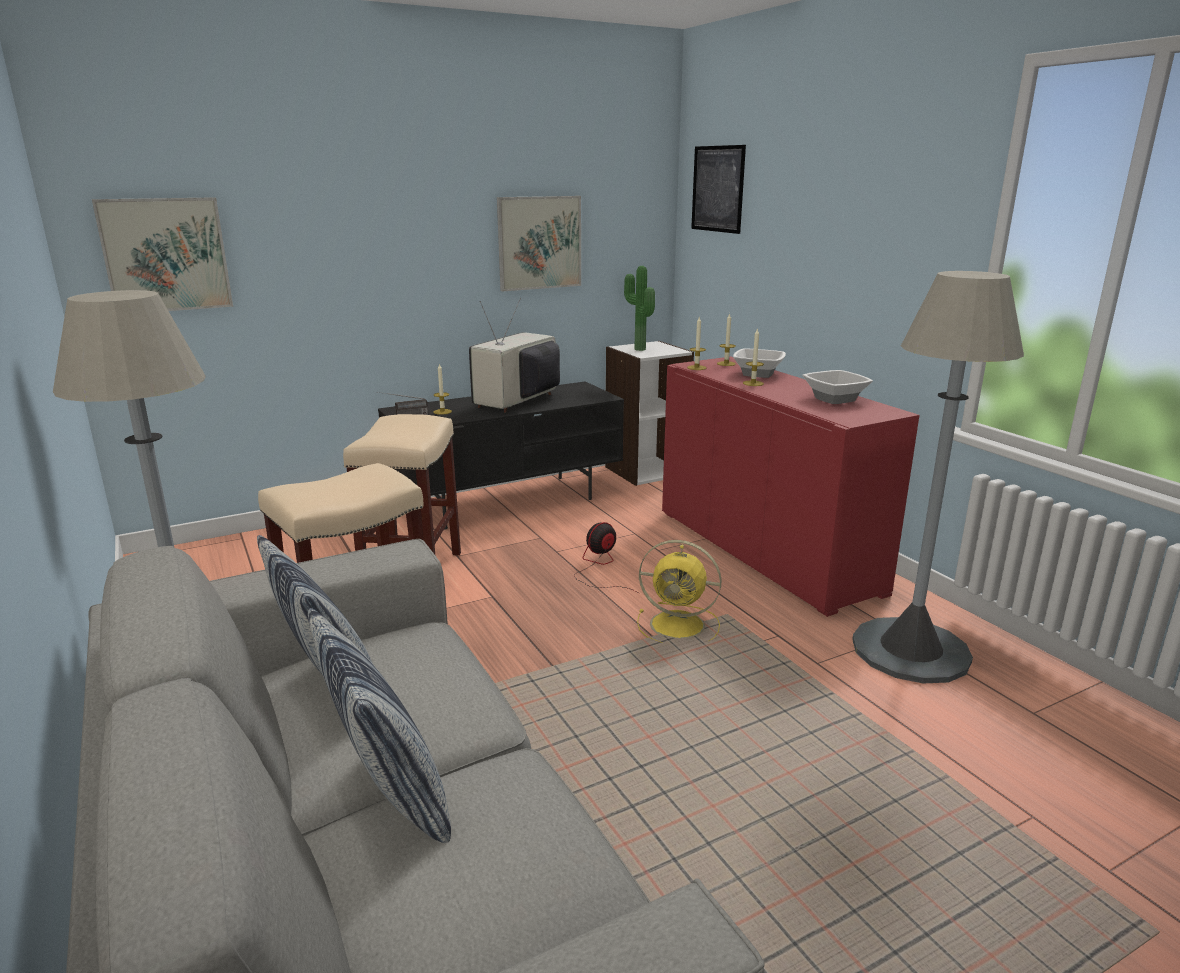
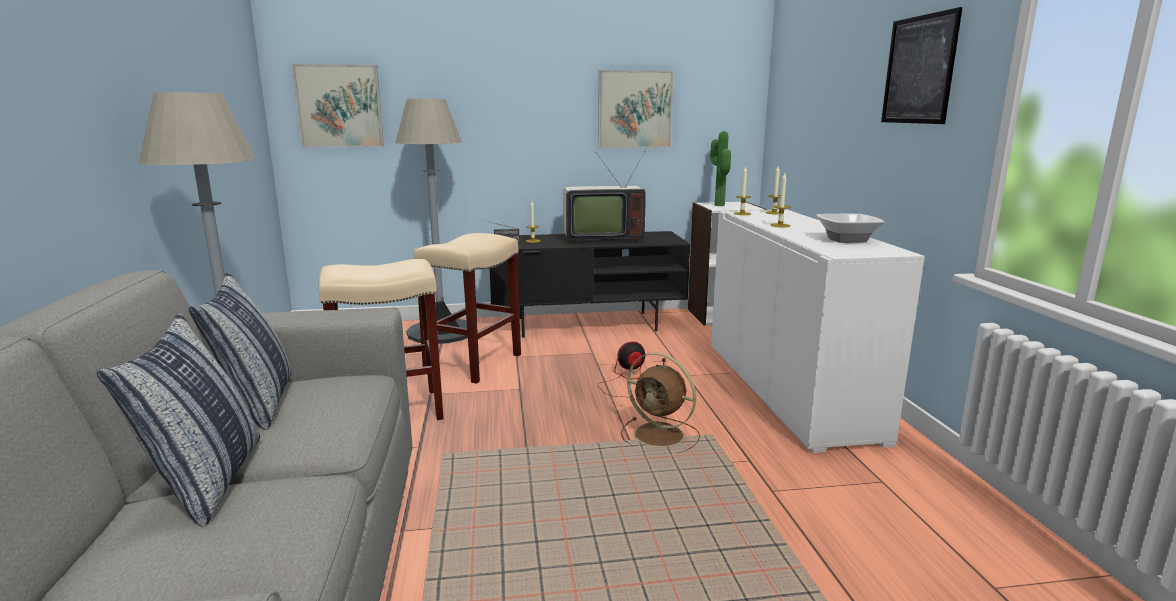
camera: 20 degrees right, 5 degrees down
television [469,298,560,413] -> television turned 150 degrees counterclockwise [563,148,647,244]
yellow fan [637,540,722,643] -> brown fan [621,352,700,453]
red cabinet [662,357,920,617] -> white cabinet [711,209,925,453]
picture [691,145,746,234] -> picture moved to [881,7,962,124]
bowl [733,348,786,378] -> none
grey floor lamp [852,271,1024,684] -> grey floor lamp moved to [395,99,468,344]

